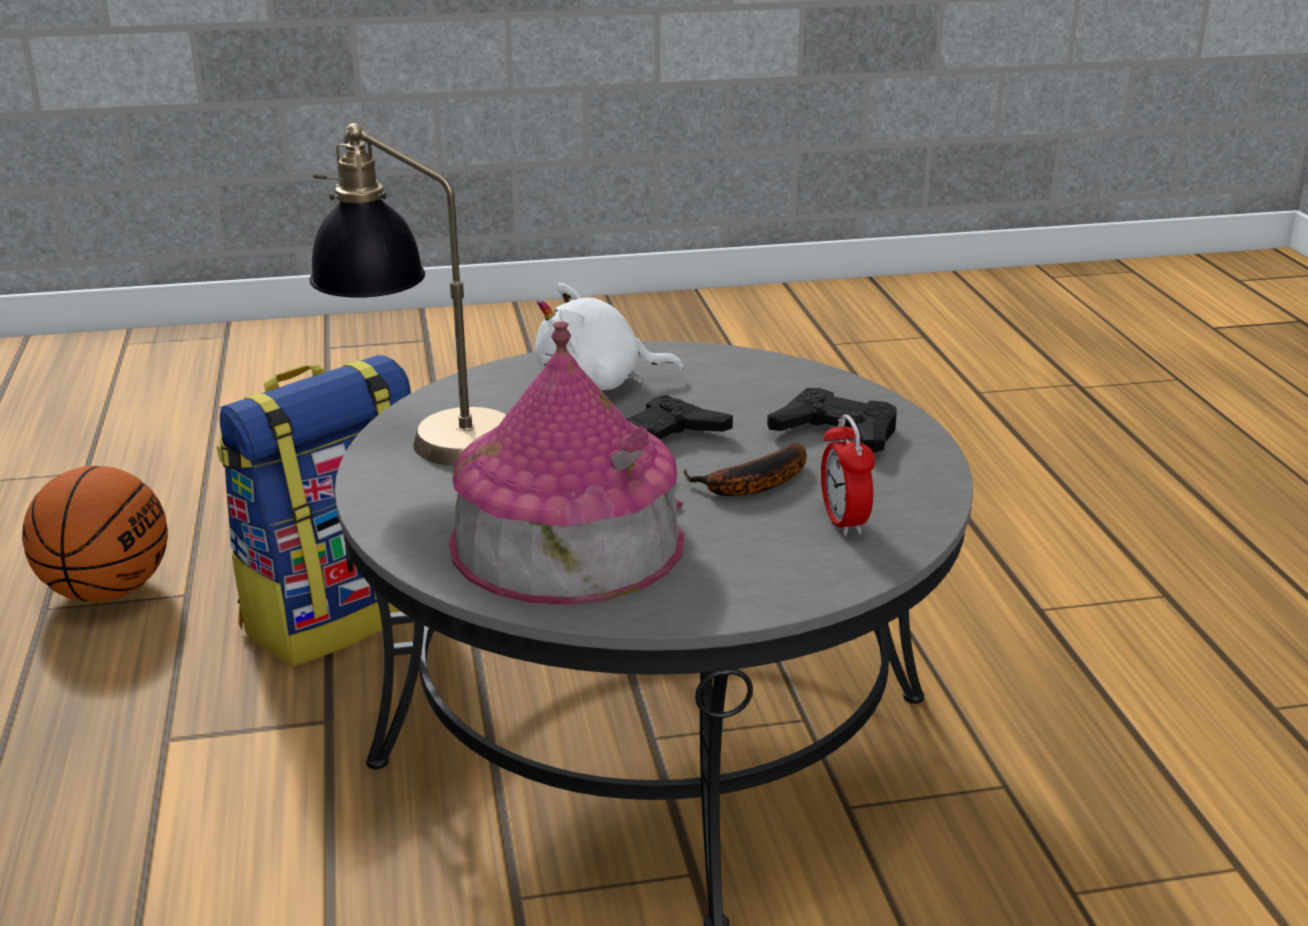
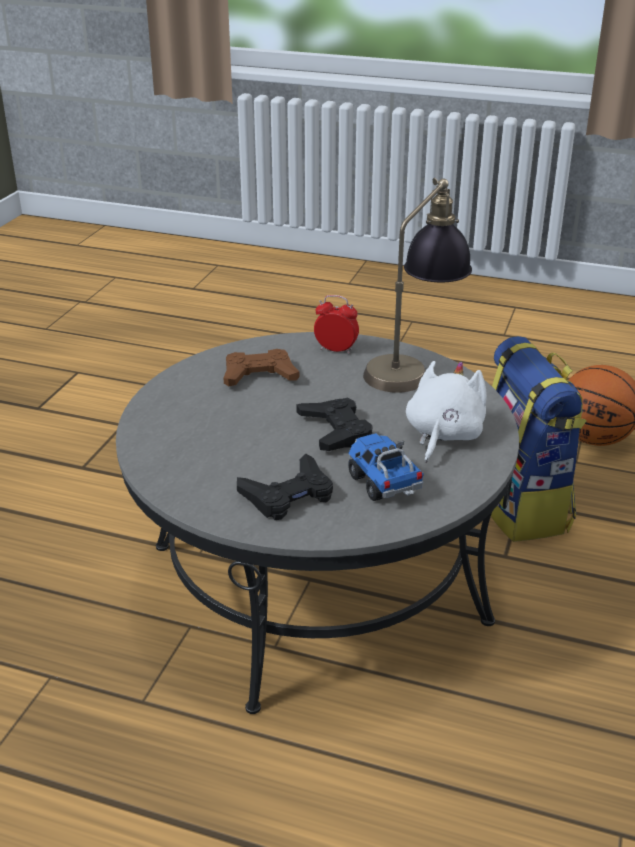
camera: 120 degrees right, 5 degrees up
toy house [449,321,684,605] -> brown game controller [224,349,300,386]
banana [684,443,807,496] -> none
alarm clock [821,414,875,536] -> alarm clock moved to [314,295,359,354]
none -> toy truck [348,433,424,501]

